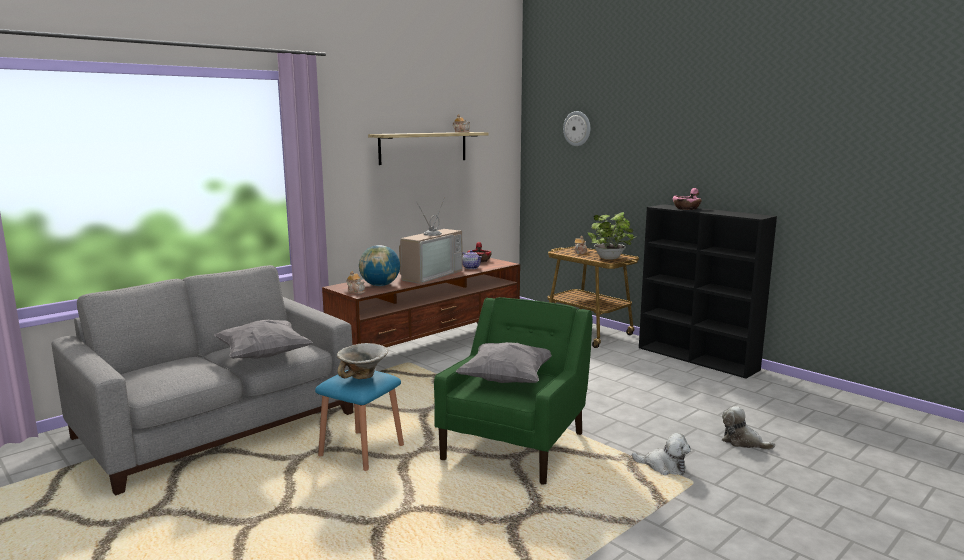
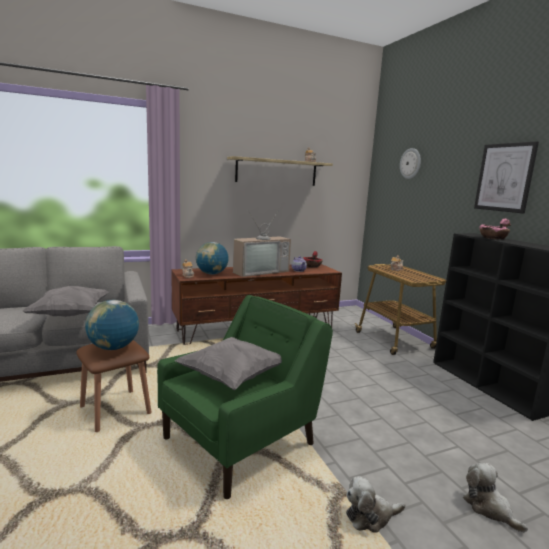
camera: 20 degrees right, 0 degrees up
blue stool [315,370,404,471] -> brown stool [76,340,152,432]
bowl [337,343,389,379] -> globe [85,300,139,350]
potted plant [587,212,635,260] -> none
plush toy [632,433,691,475] -> plush toy turned 120 degrees clockwise [346,476,405,533]
none -> picture [474,141,539,214]

